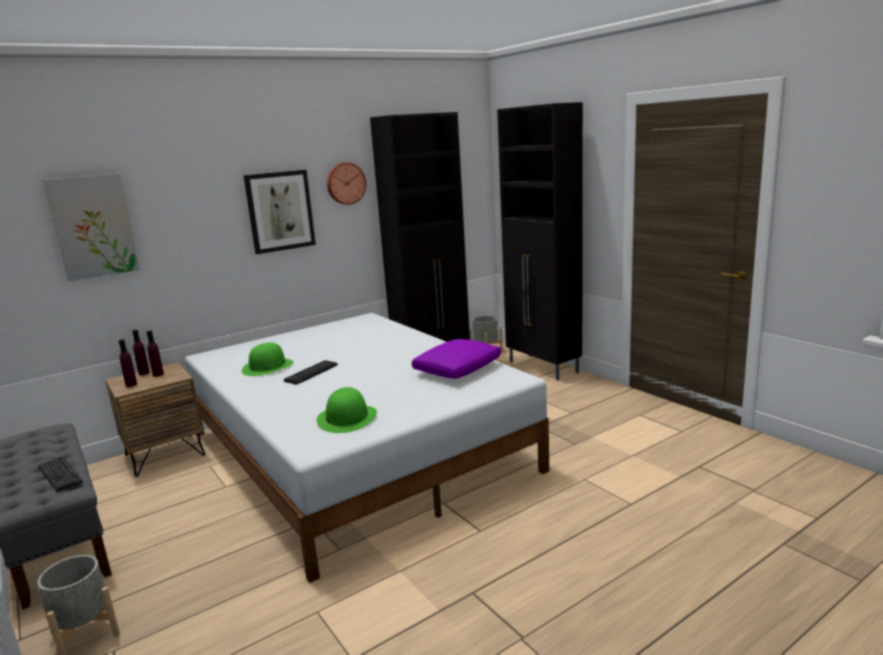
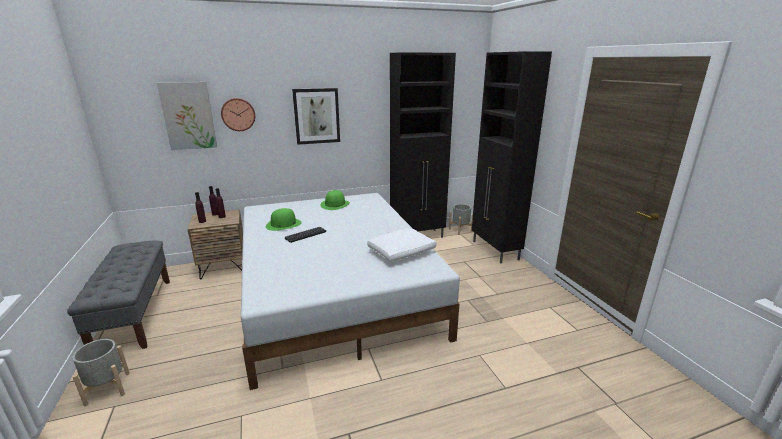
camera: 15 degrees right, 5 degrees up
keyboard [38,457,83,492] -> none
green hat [317,387,377,433] -> green hat moved to [321,190,350,210]
wall clock [327,162,366,205] -> wall clock moved to [221,98,255,131]
purple pillow [412,339,501,379] -> white pillow [367,228,437,262]

